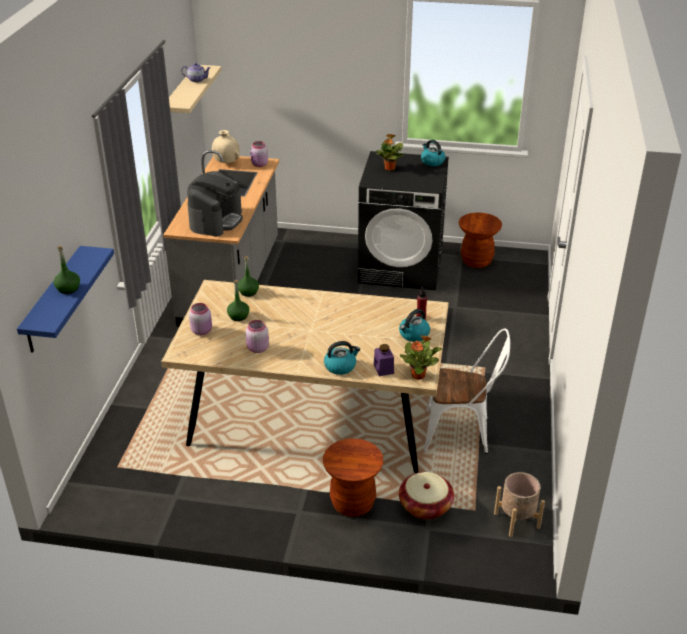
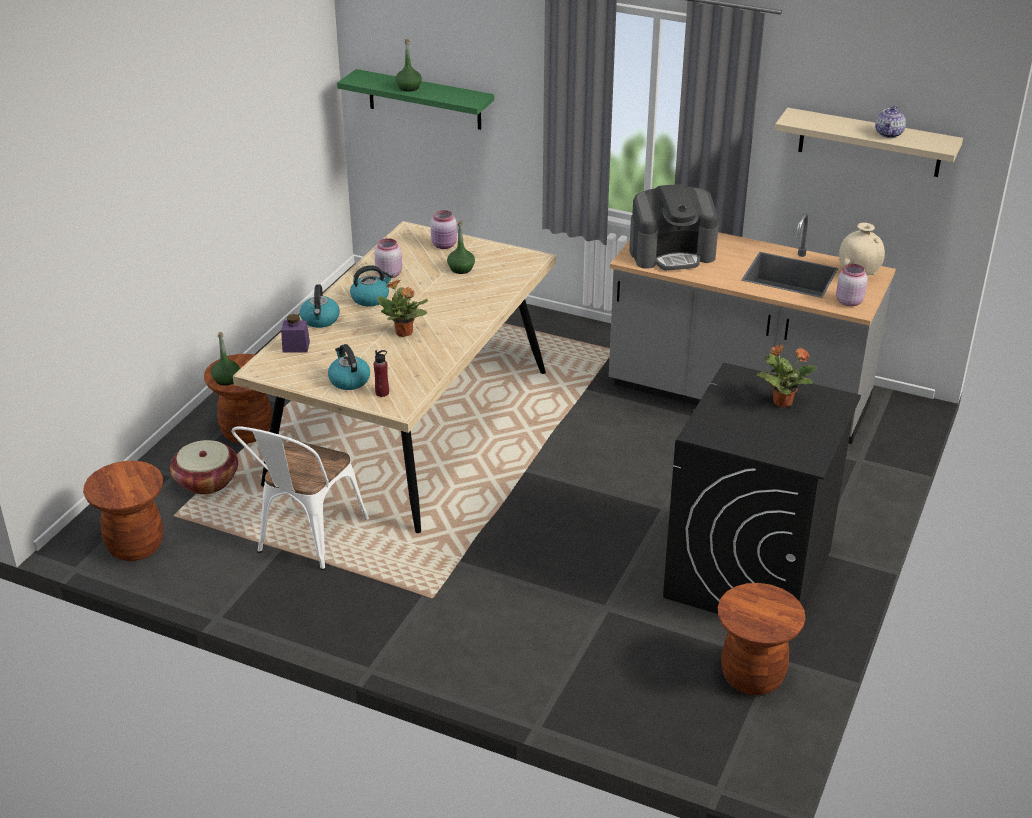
camera: 105 degrees right, 0 degrees up
blue shelf [17,246,114,353] -> green shelf [337,69,494,130]
coffee machine [187,171,243,237] -> coffee machine turned 45 degrees counterclockwise [629,184,718,271]
green bottle [238,256,259,297] -> green bottle moved to [211,332,240,386]
potted plant [400,335,442,380] -> potted plant moved to [377,280,428,337]
kettle [421,140,446,166] -> kettle moved to [350,265,393,306]
beige planter [494,472,545,537] -> brown stool [83,461,163,561]

